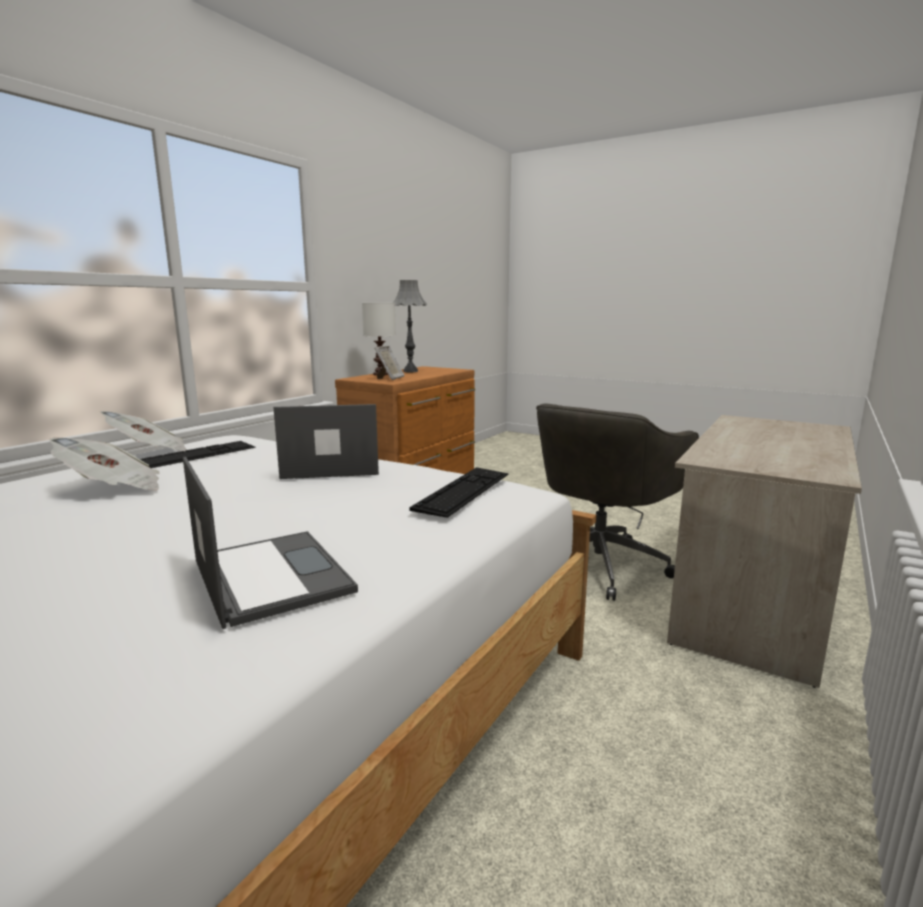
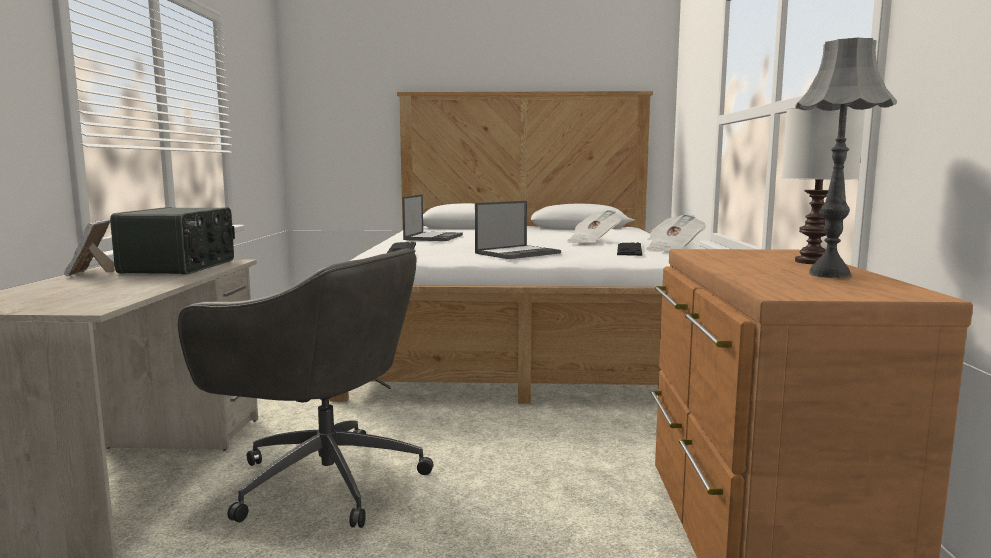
camera: 150 degrees right, 5 degrees down
laptop [183,457,358,629] -> laptop turned 105 degrees counterclockwise [402,194,463,241]
picture frame [375,346,404,380] -> picture frame moved to [64,219,115,276]
grey office chair [536,403,699,601] -> grey office chair turned 105 degrees clockwise [178,248,434,528]
none -> radio [110,207,235,274]

